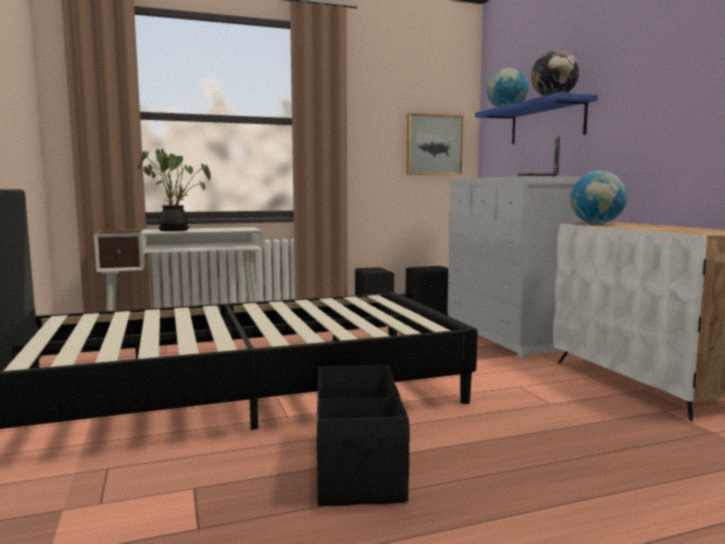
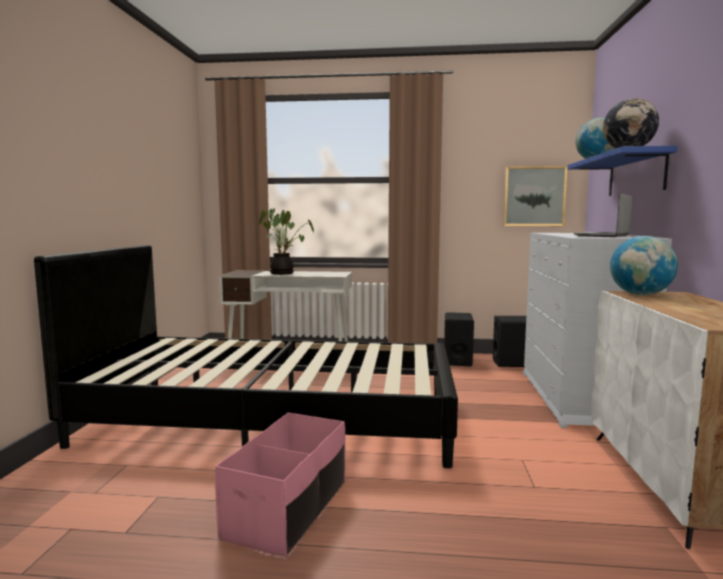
camera: 25 degrees right, 0 degrees up
black storage box [317,365,410,506] -> pink storage box [215,413,346,557]

